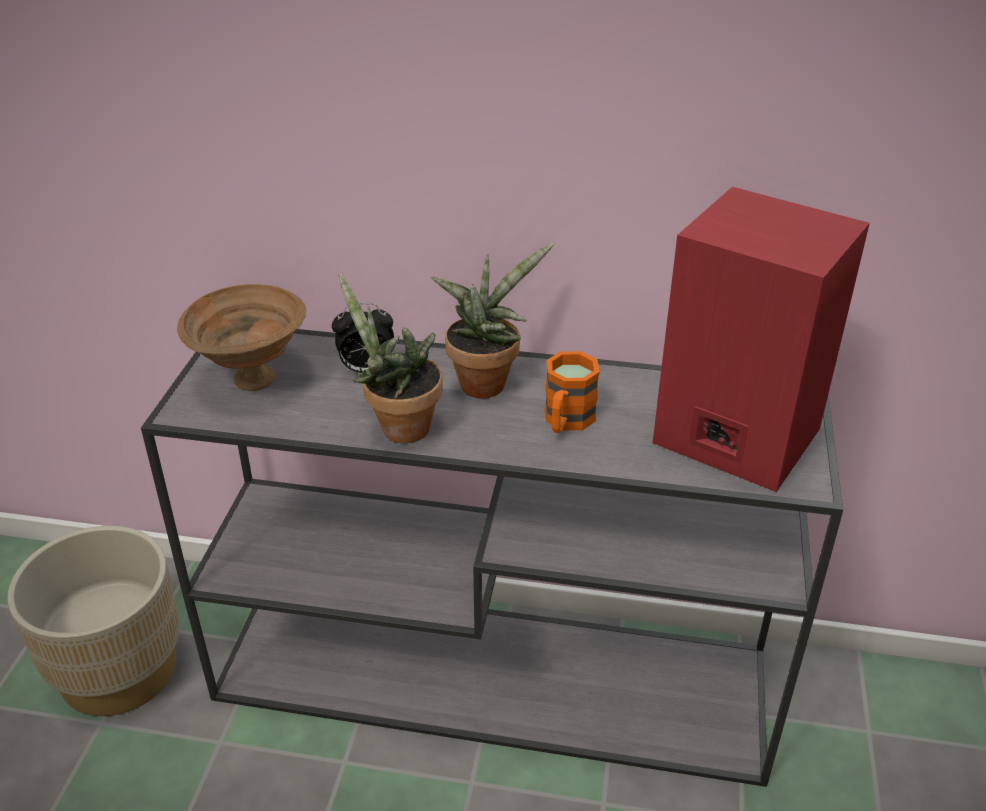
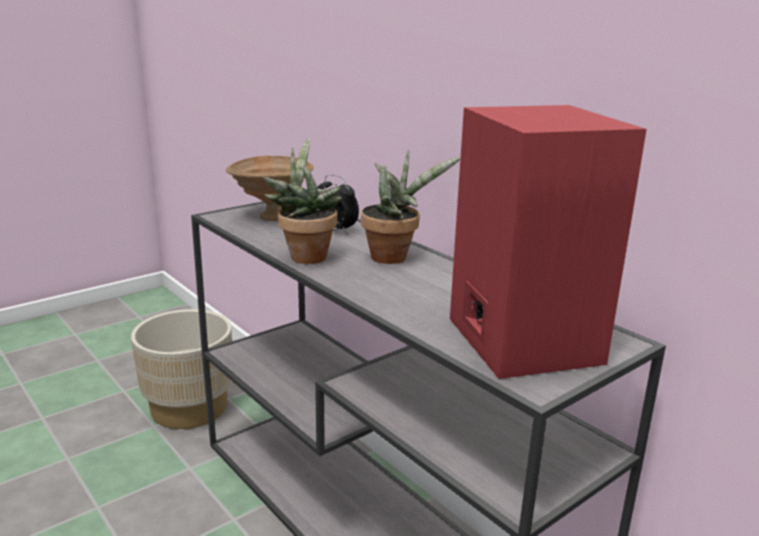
camera: 40 degrees right, 15 degrees down
orange mug [545,351,600,433] -> none

